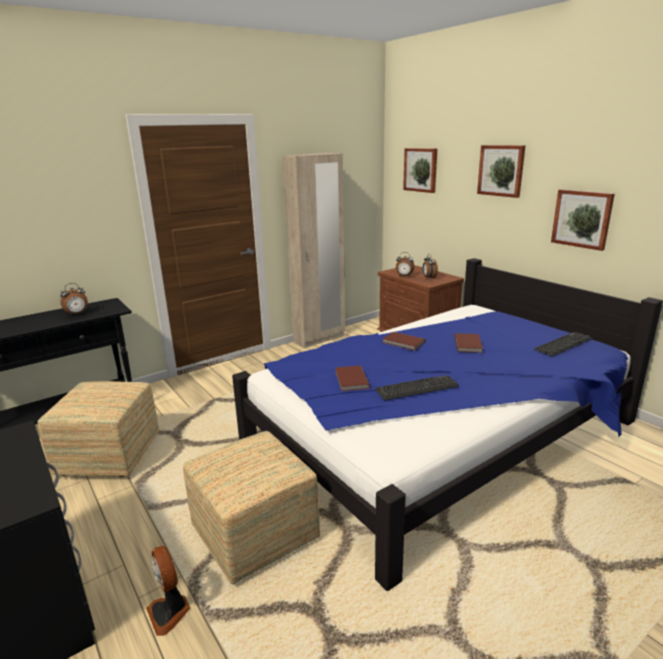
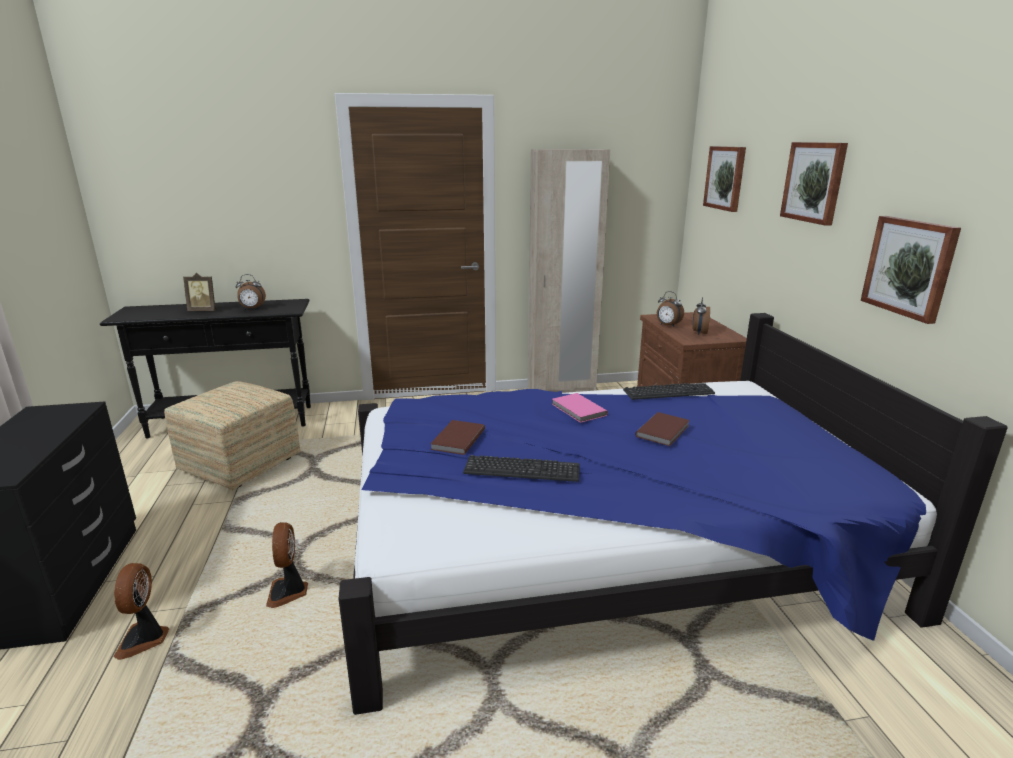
camera: 25 degrees right, 0 degrees up
ottoman [183,431,320,584] -> fan [266,522,308,608]
brown book [383,332,426,351] -> pink book [552,393,608,423]
keyboard [534,332,592,356] -> keyboard moved to [623,383,715,400]
none -> picture frame [183,273,217,311]

